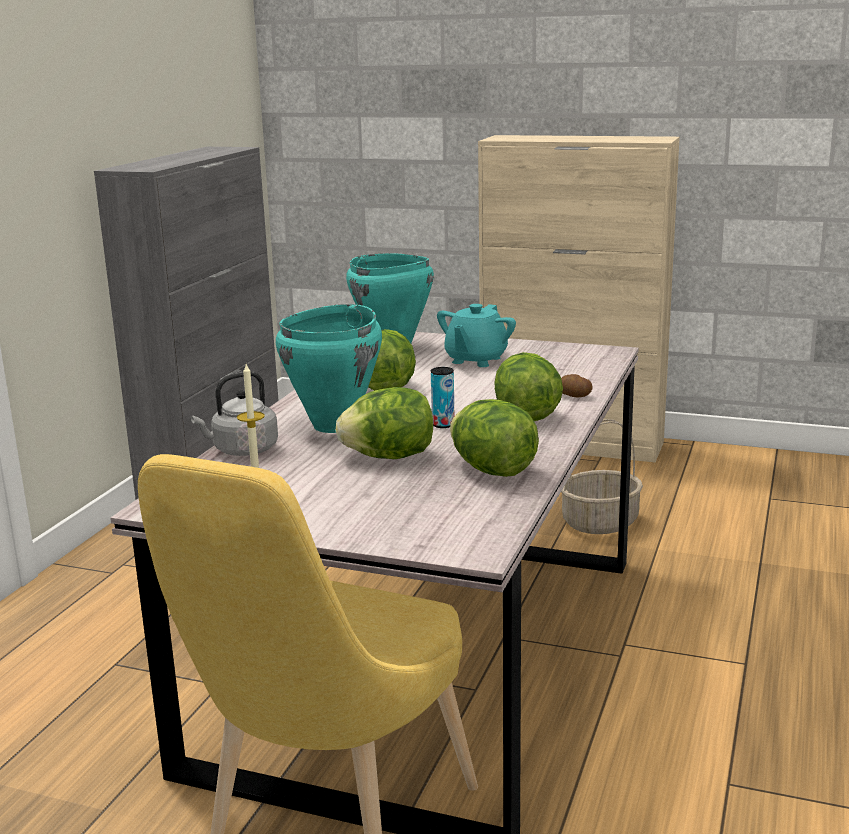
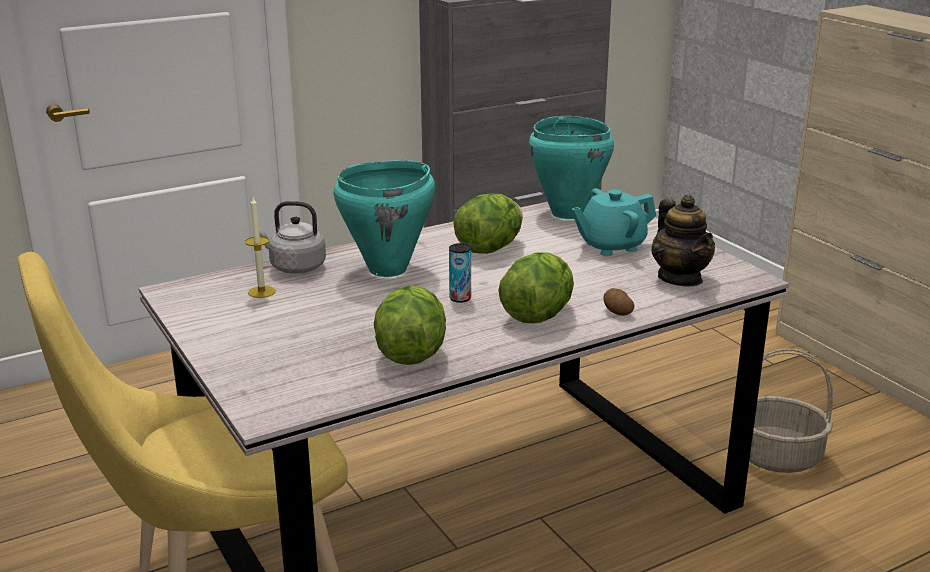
camera: 40 degrees right, 5 degrees up
lettuce [336,387,433,459] -> none
none -> teapot [651,195,715,287]

